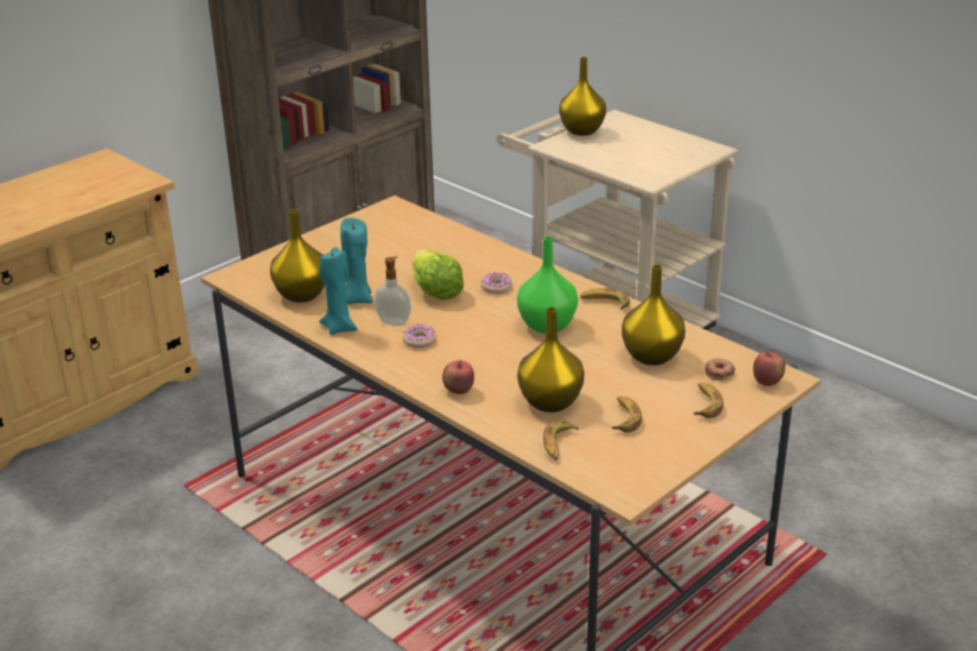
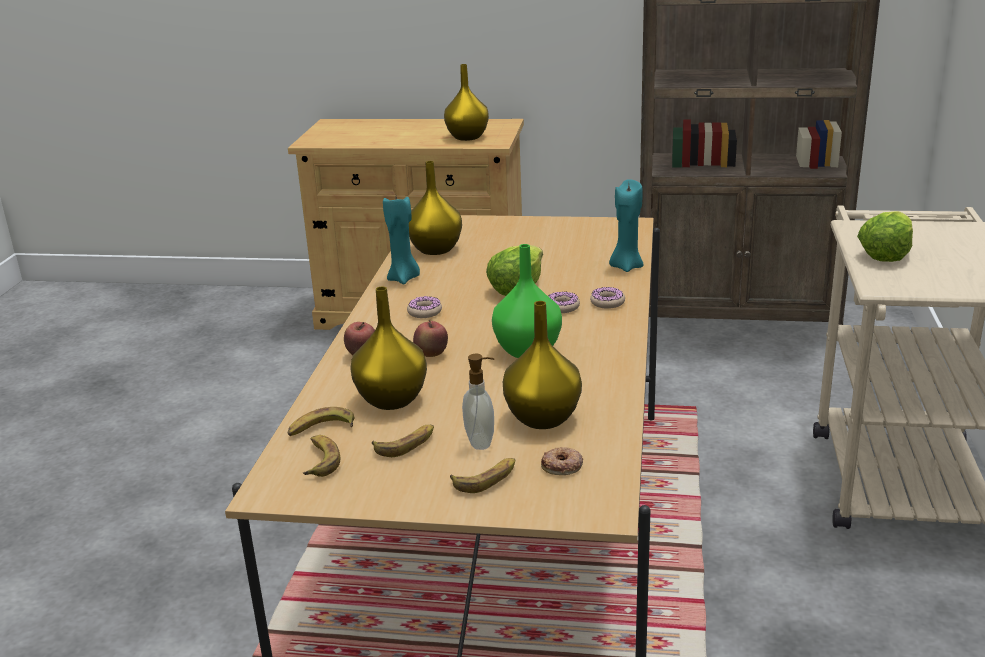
camera: 55 degrees right, 5 degrees down
turquoise candle [340,218,373,304] -> turquoise candle moved to [609,179,644,272]
soap dispenser [375,256,411,326] -> soap dispenser moved to [462,354,494,450]
yellow vase [559,57,606,136] -> yellow vase moved to [444,64,489,141]
banana [580,288,630,310] -> banana moved to [303,435,340,477]
apple [753,352,785,386] -> apple moved to [413,320,448,357]
none -> donut [590,287,625,309]
none -> lettuce [857,211,913,262]

